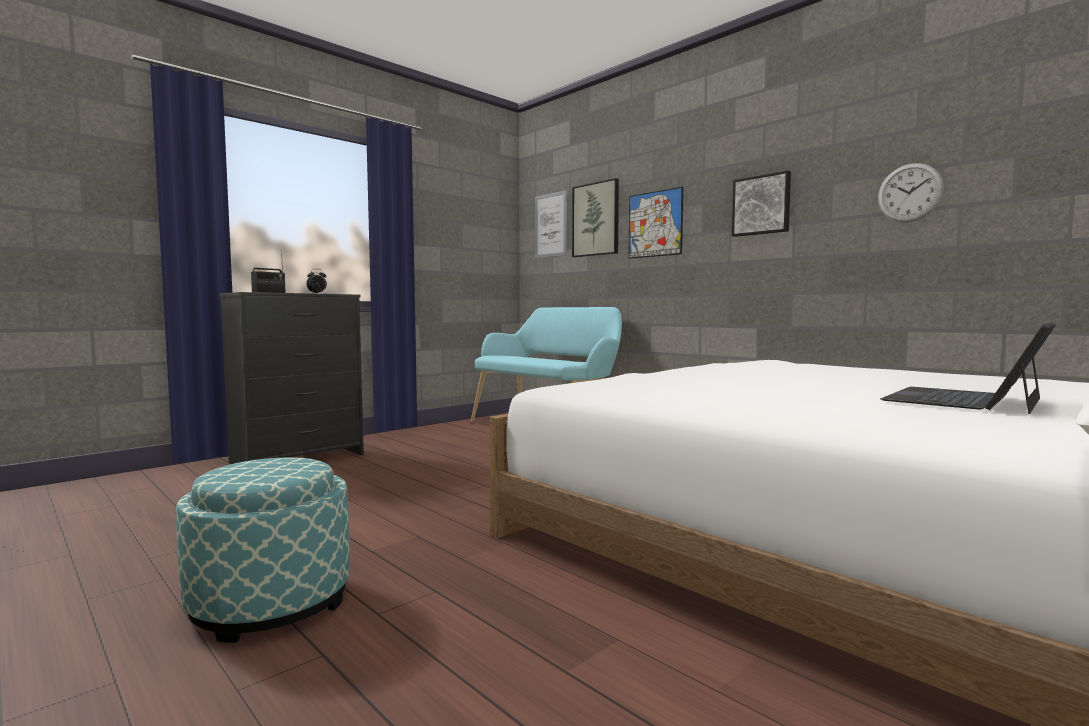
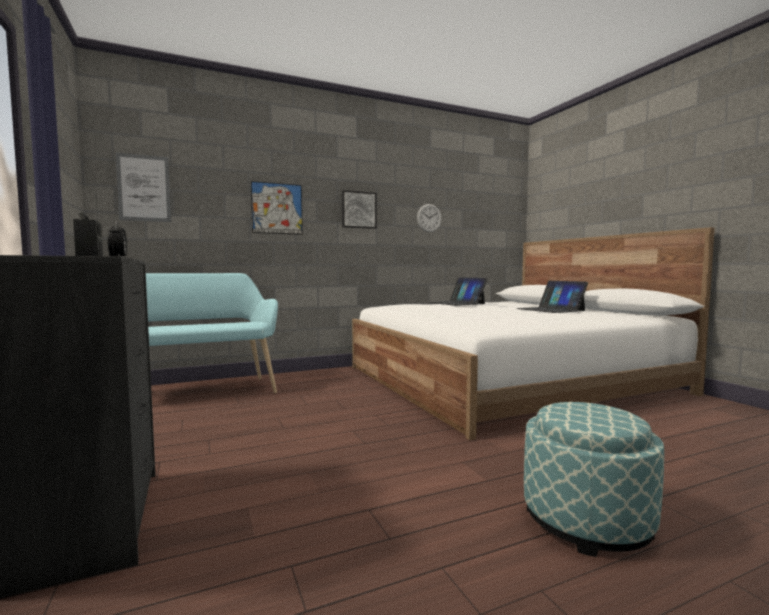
camera: 70 degrees left, 0 degrees up
picture [572,178,619,257] -> none
none -> laptop [428,277,487,306]

